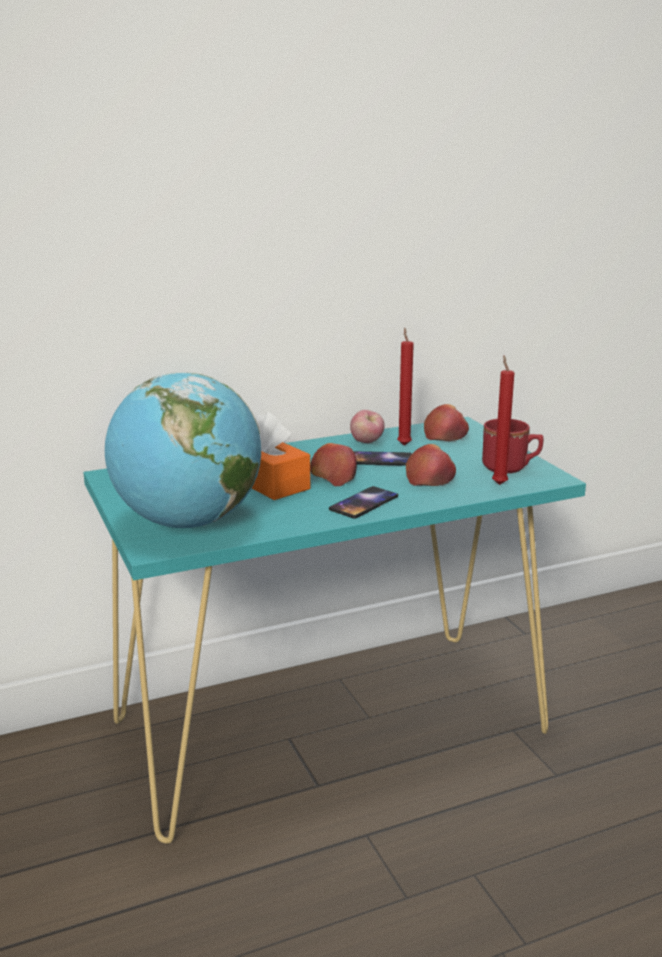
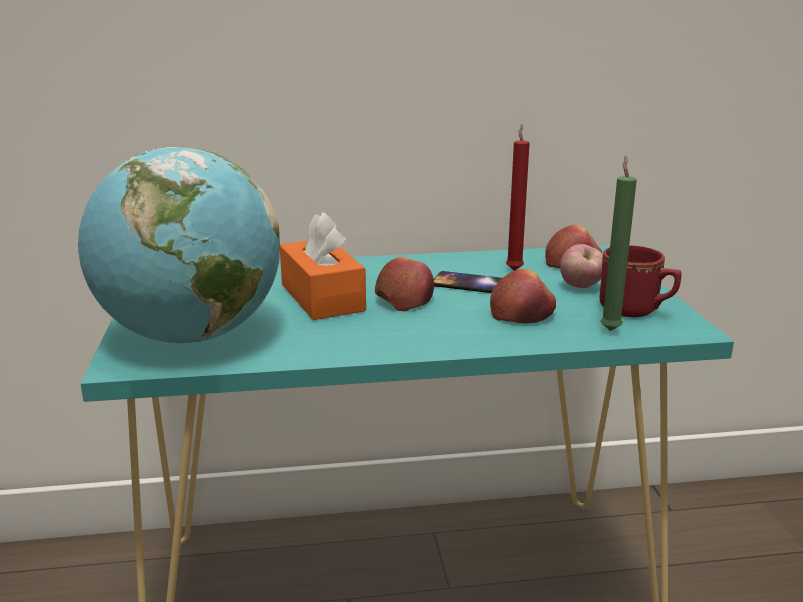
camera: 15 degrees right, 0 degrees up
phone [329,486,398,519] -> none
apple [350,410,384,443] -> apple moved to [560,244,603,288]
red candle [492,355,514,485] -> green candle [600,156,637,331]

